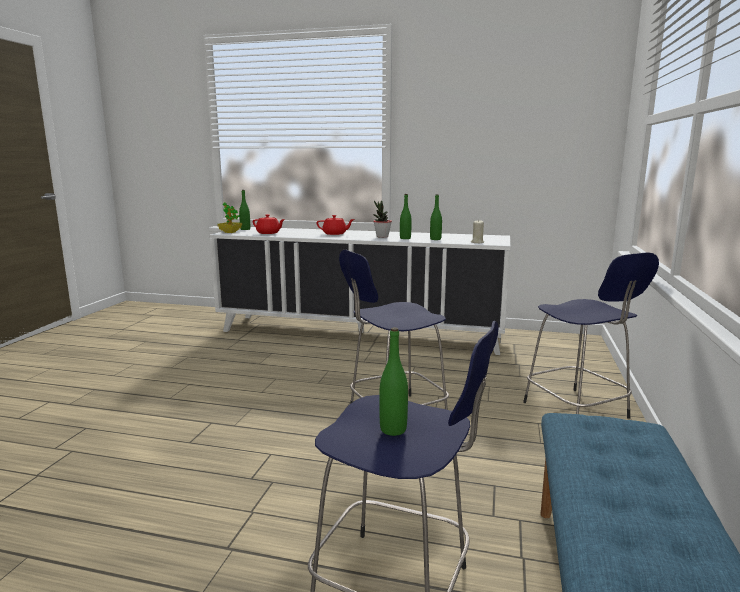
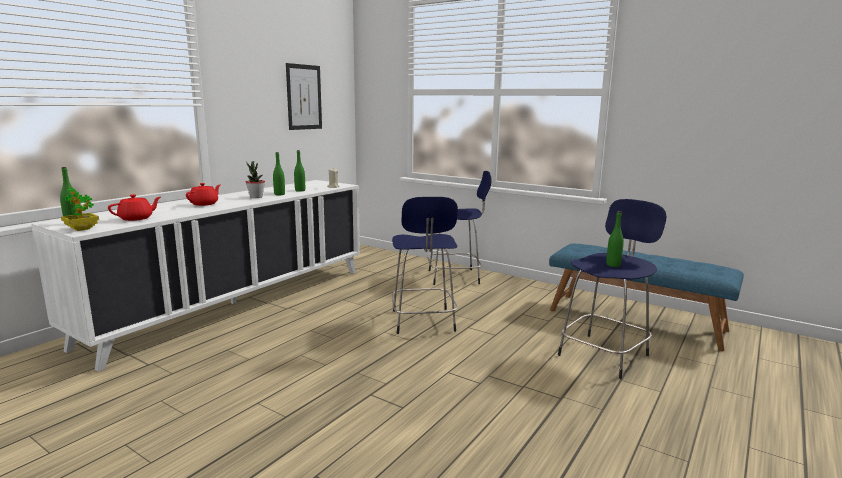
camera: 70 degrees left, 0 degrees up
none -> picture [286,63,322,130]

